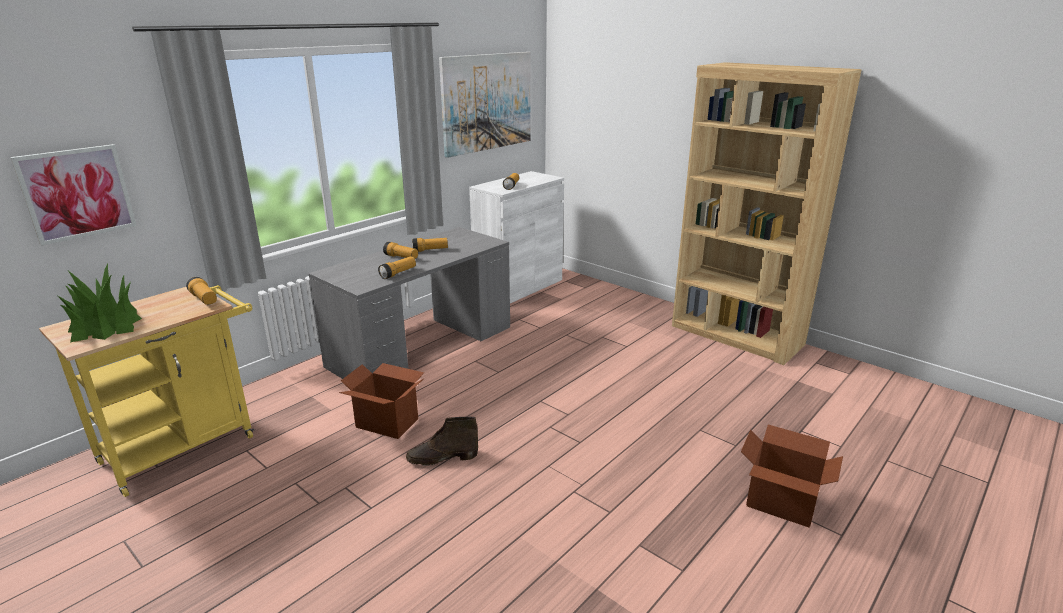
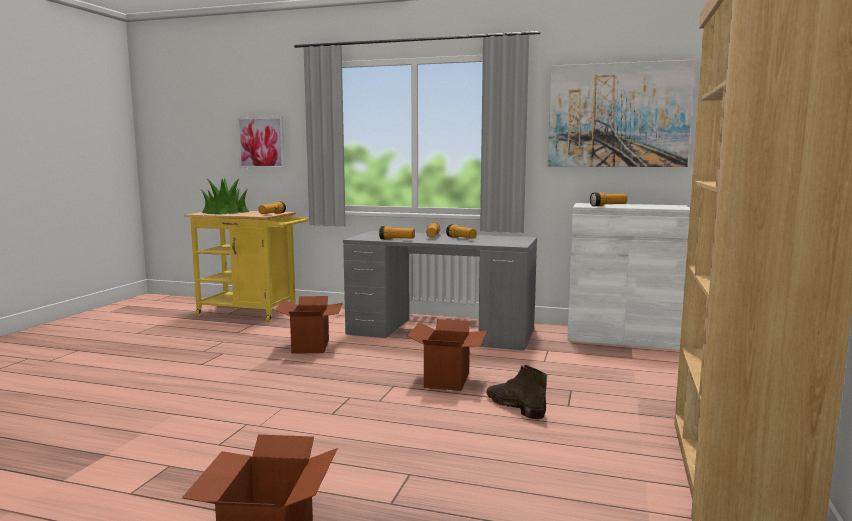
camera: 65 degrees right, 15 degrees down
brown boot [406,417,478,466] -> brown boot moved to [486,365,547,420]
none -> cardboard box [407,319,487,391]

